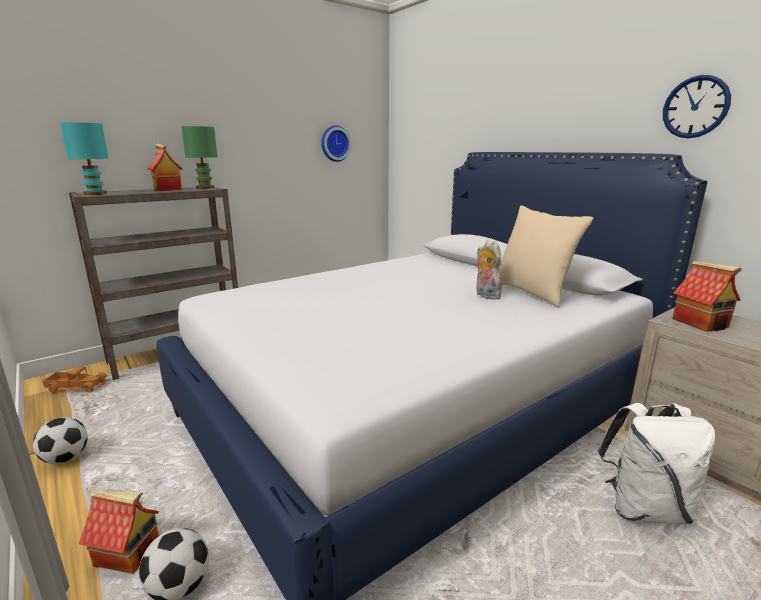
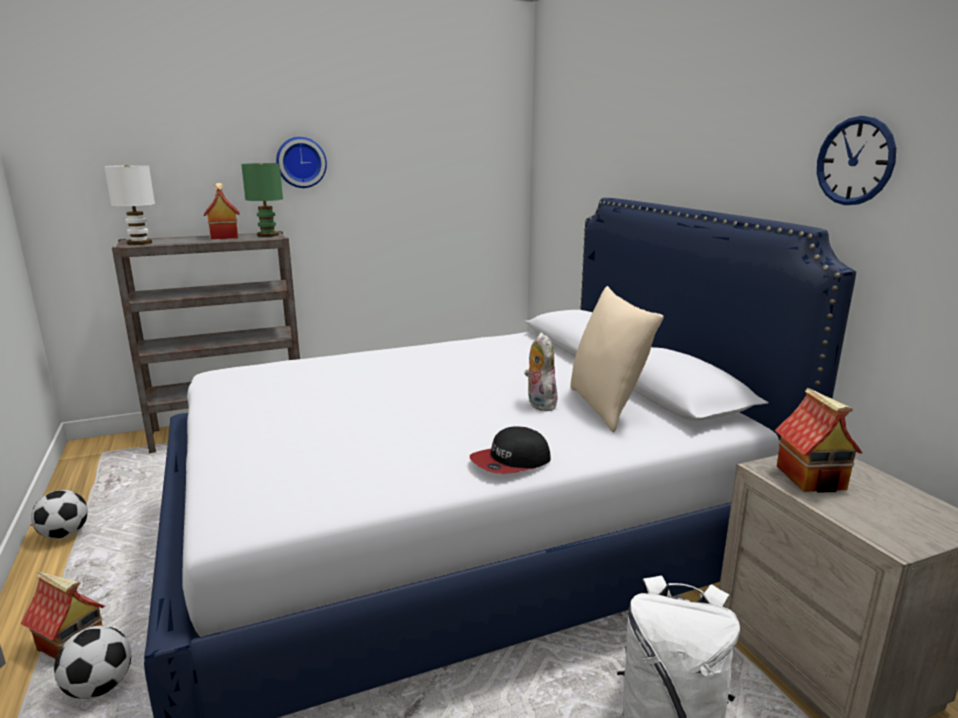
camera: 15 degrees right, 0 degrees up
toy truck [43,366,107,393] -> none
turquoise table lamp [60,122,109,195] -> white table lamp [104,165,155,245]
wall clock [321,125,351,162] -> wall clock moved to [276,137,327,188]
none -> cap [470,426,551,474]

